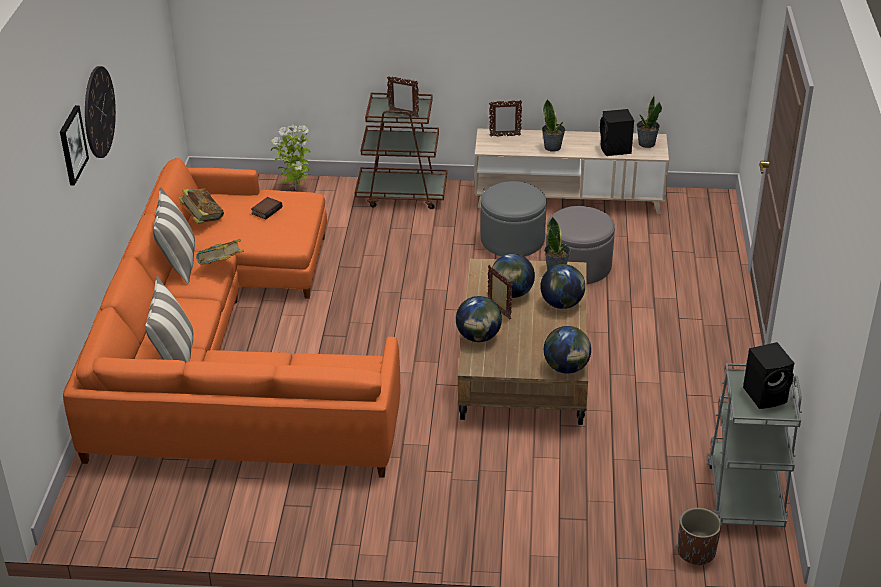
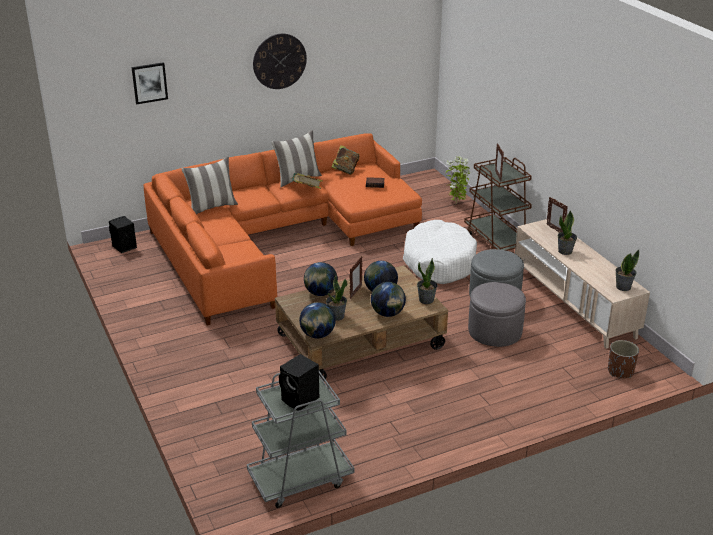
camera: 60 degrees right, 5 degrees down
picture [60,105,89,185] -> picture moved to [131,62,168,104]
black speaker [600,109,634,156] -> black speaker moved to [109,216,137,253]
brown planter [678,508,722,566] -> brown planter moved to [608,340,639,378]
none -> potted plant [326,274,347,321]
none -> white dog bed [403,220,477,284]

